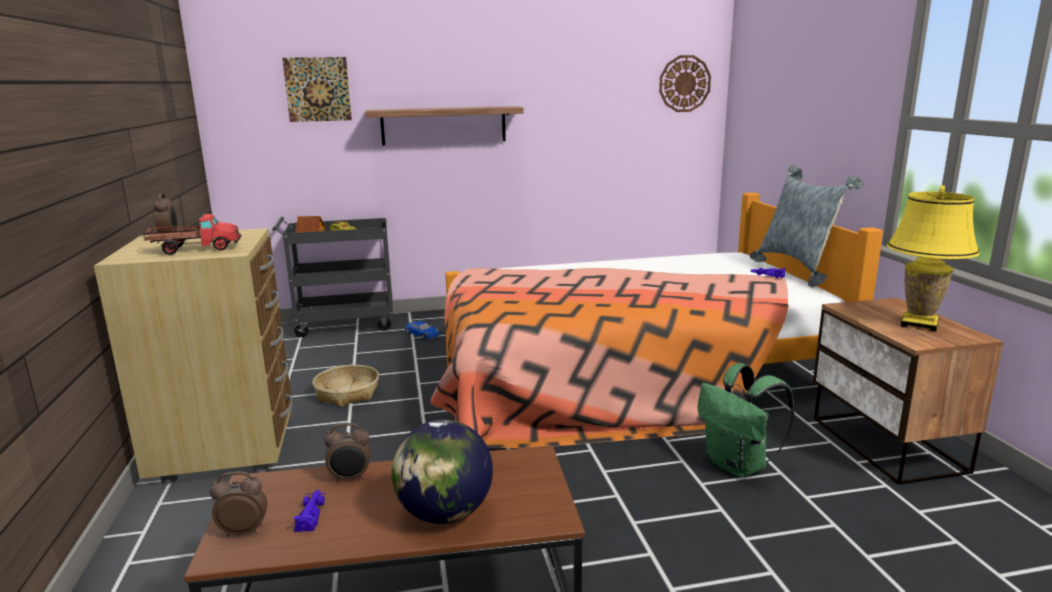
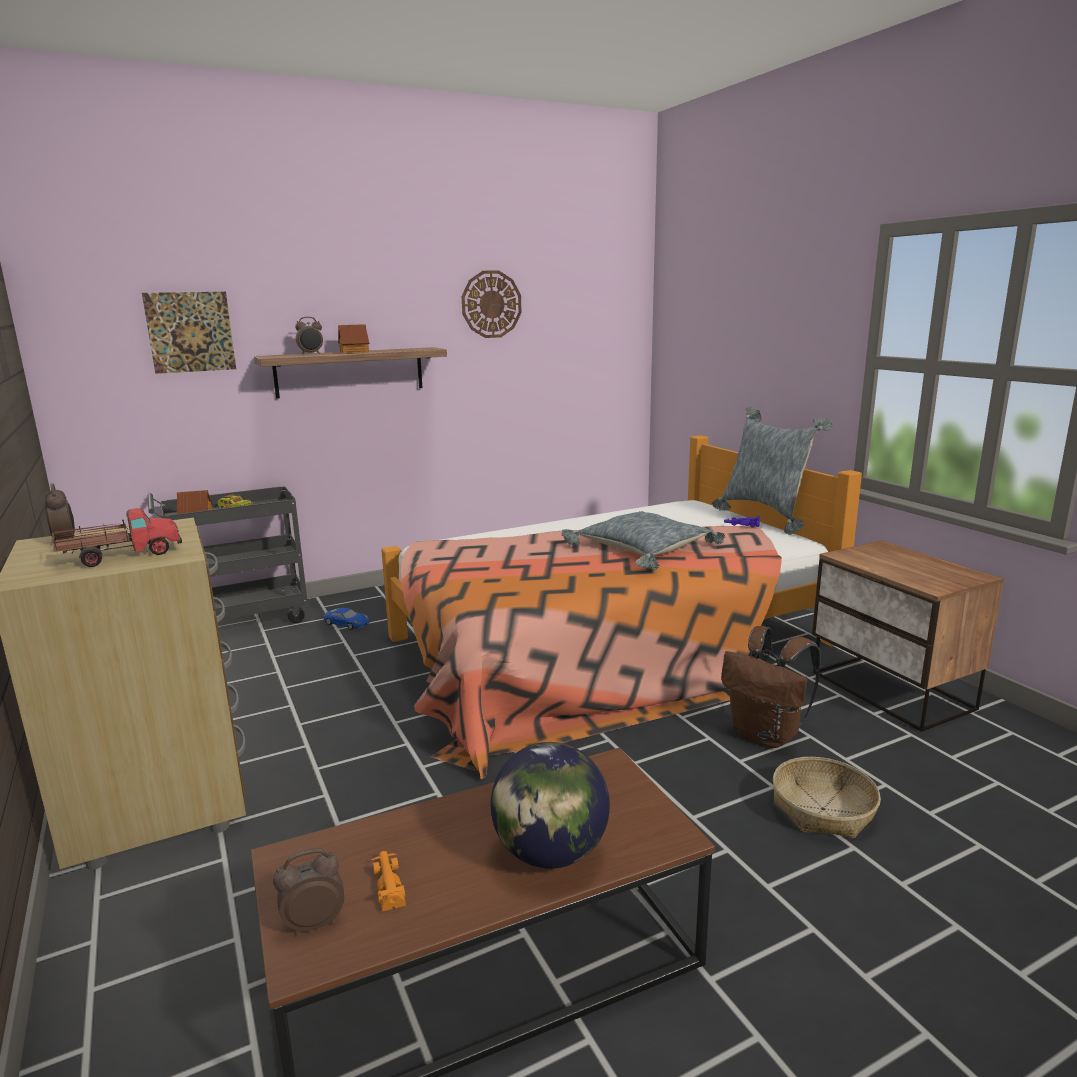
camera: 15 degrees left, 0 degrees up
purple toy car [293,490,326,532] -> orange toy car [372,851,406,912]
basket [313,365,379,407] -> basket moved to [773,757,881,839]
alarm clock [324,423,370,482] -> alarm clock moved to [295,317,323,354]
wall clock [659,55,711,112] -> wall clock moved to [462,271,522,338]
green backpack [698,363,794,478] -> brown backpack [721,626,821,748]
yellow table lamp [887,186,980,332] -> none
none -> toy house [338,324,369,353]
none -> pillow [561,511,726,570]

